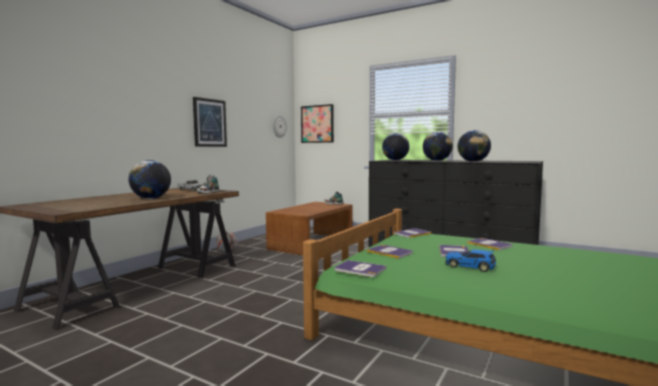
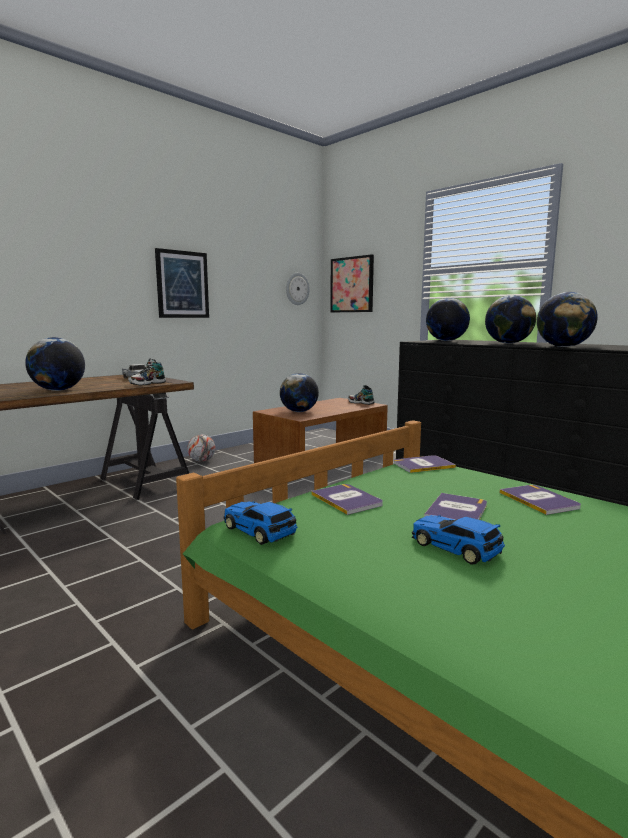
camera: 15 degrees right, 5 degrees up
book [335,260,387,277] -> toy car [223,501,298,545]
none -> globe [280,373,319,412]

